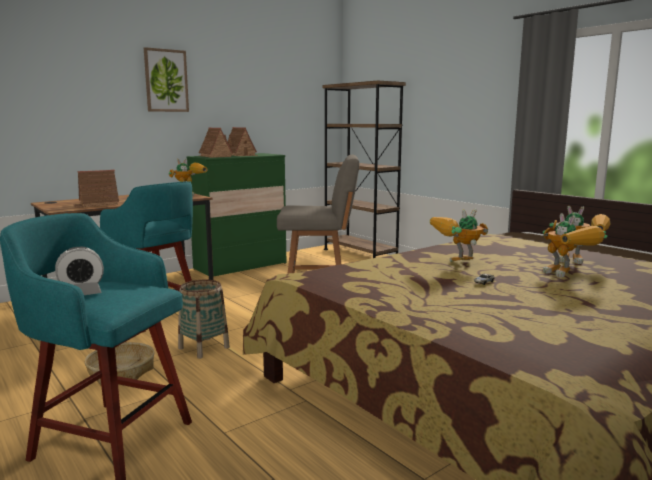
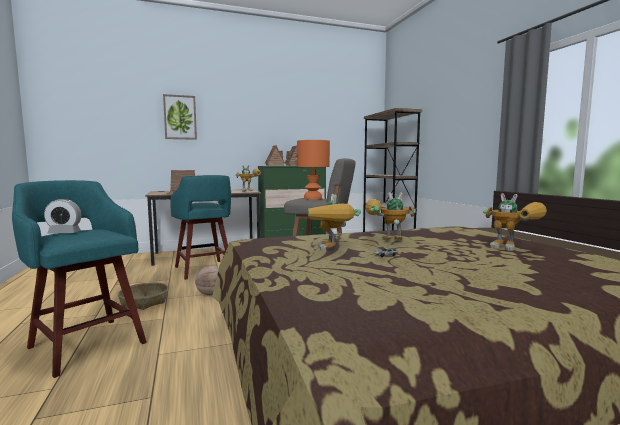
camera: 20 degrees right, 5 degrees down
picture [144,47,189,112] -> picture moved to [163,94,197,140]
basket [178,280,230,359] -> basketball [195,265,219,295]
toy robot [543,213,607,277] -> toy robot moved to [308,194,361,251]
none -> orange table lamp [297,140,330,200]

